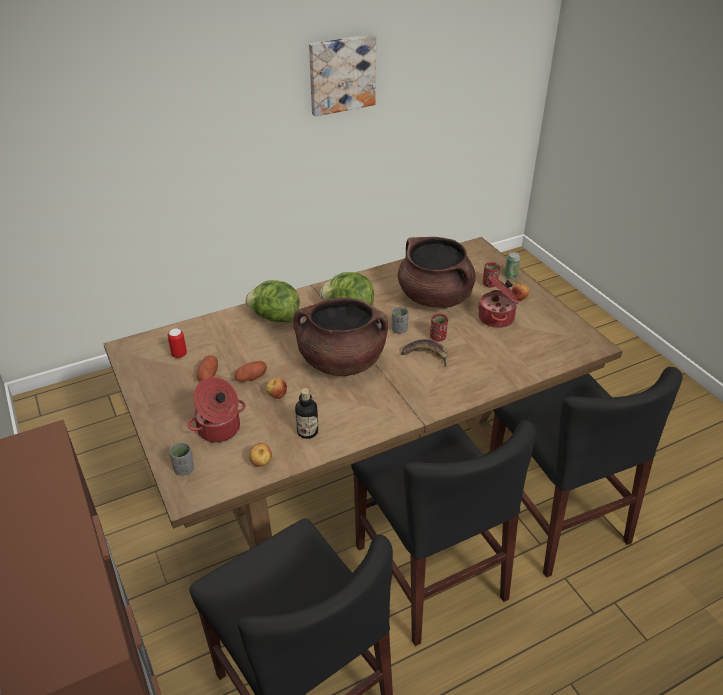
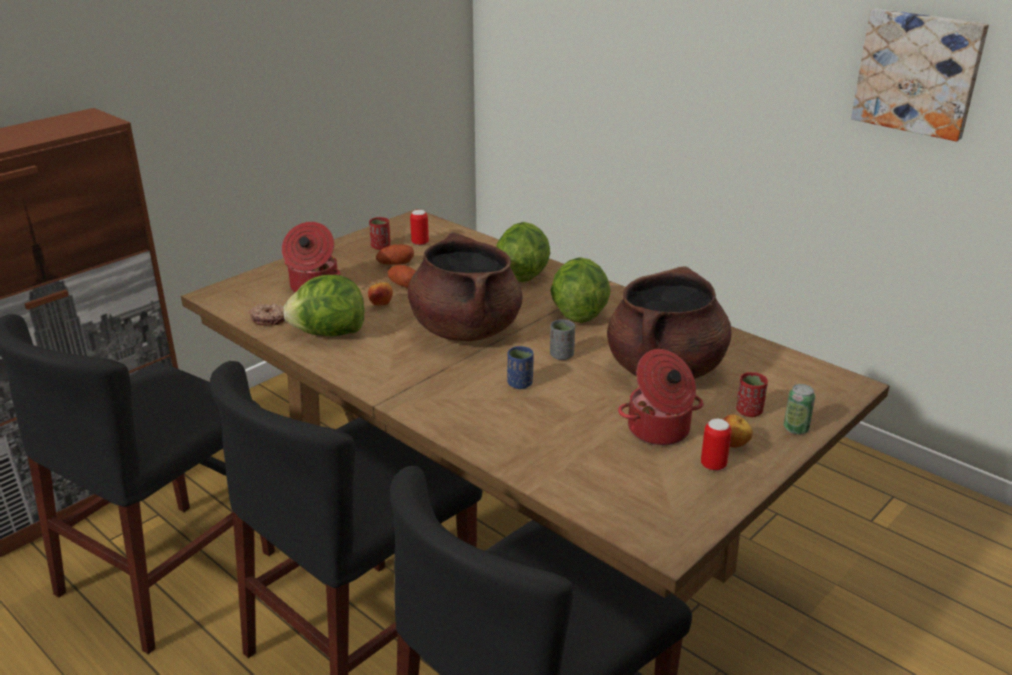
camera: 70 degrees right, 10 degrees down
grey cup [170,442,194,476] -> none
apple [249,443,272,467] -> donut [249,303,285,326]
bottle [295,388,318,439] -> lettuce [283,275,364,336]
banana [401,340,448,367] -> blue cup [507,346,534,389]
red cup [430,314,448,342] -> red cup moved to [369,217,390,250]
none -> can [701,419,732,471]

